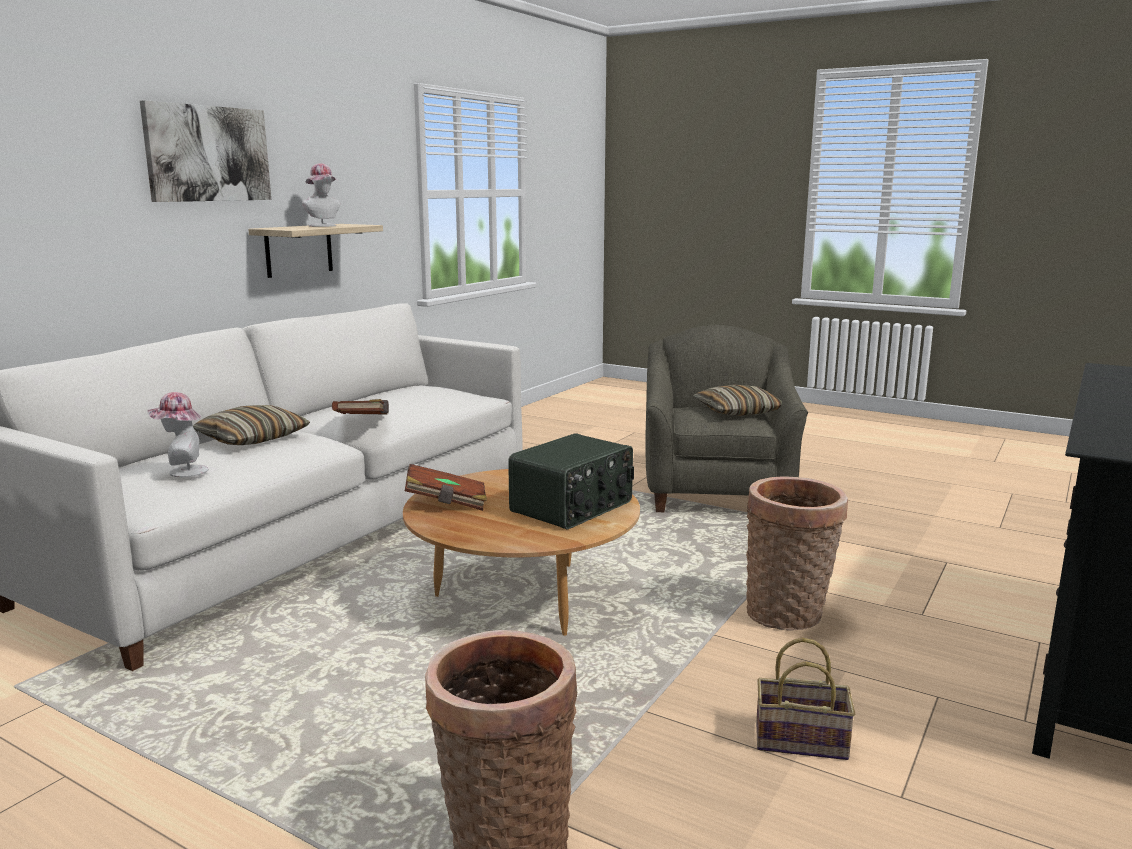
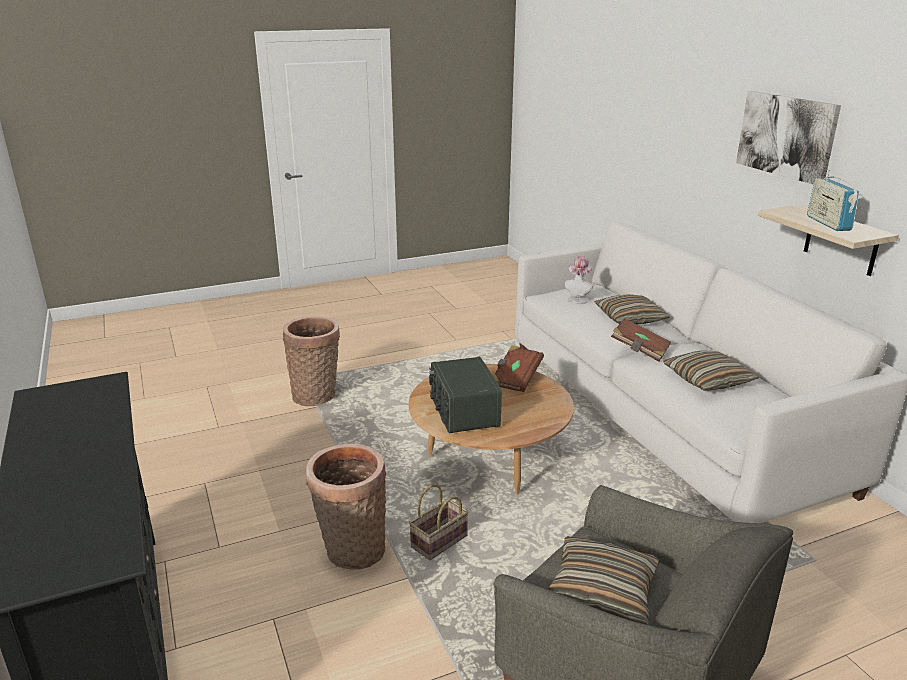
camera: 125 degrees right, 10 degrees up
hat [302,163,340,227] -> radio [807,170,859,231]
basket [756,638,855,760] -> basket moved to [409,484,469,560]
none -> pillow [663,350,759,391]

